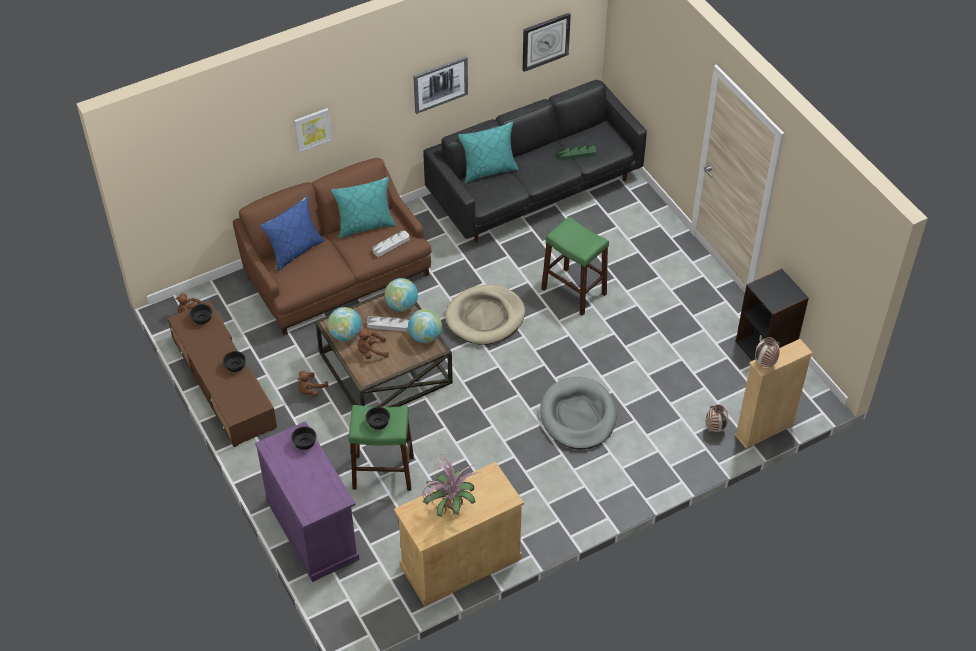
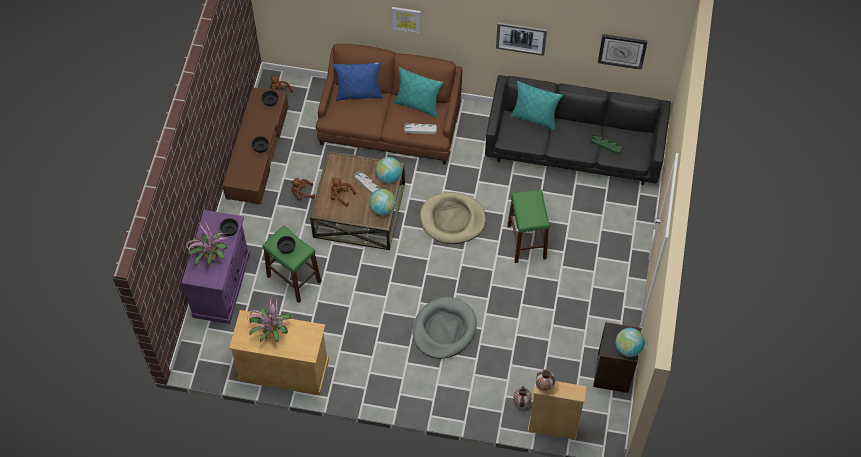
camera: 40 degrees right, 10 degrees up
globe [327,307,362,341] -> globe moved to [615,328,645,357]
none -> potted plant [185,222,228,266]

